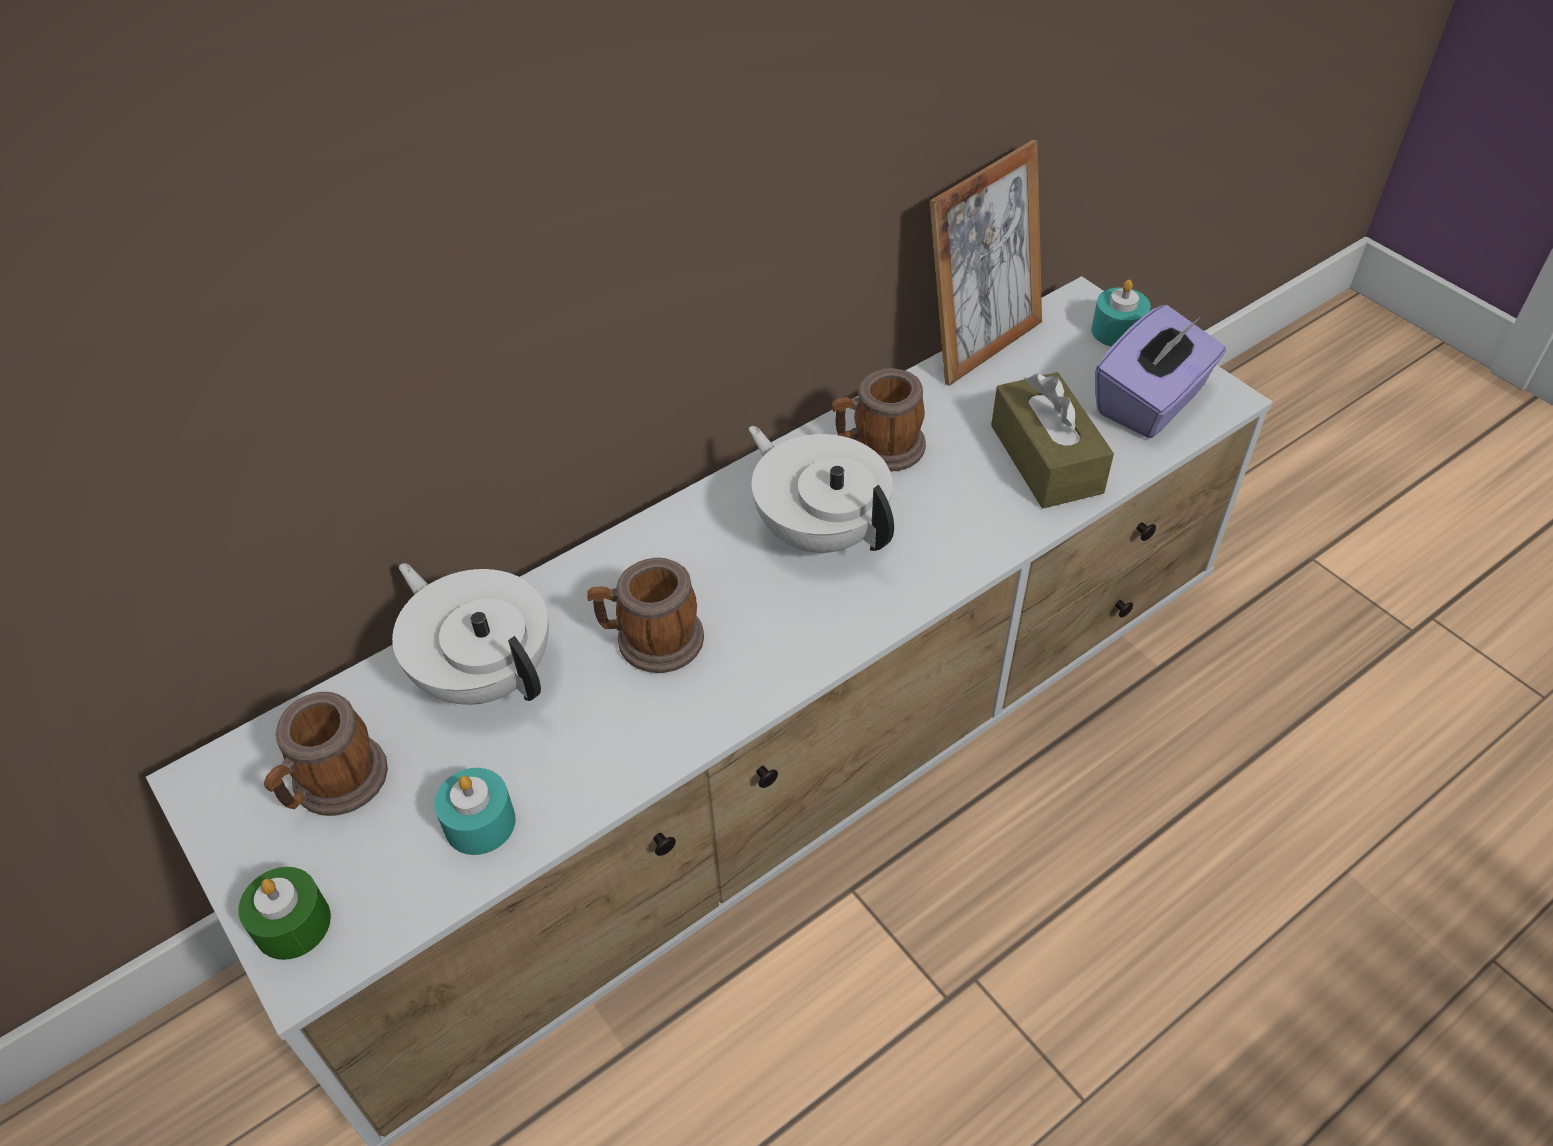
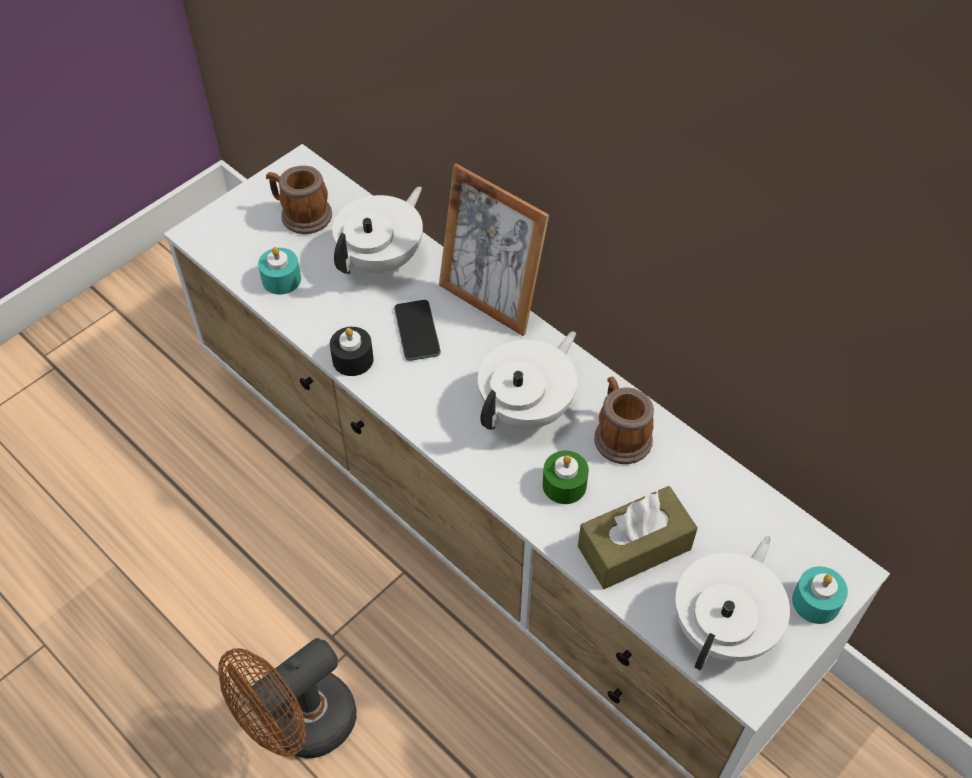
camera: 80 degrees right, 5 degrees up
green candle [238,867,331,960] -> green candle moved to [542,451,589,504]
mug [587,558,704,673] -> phone [394,300,441,361]
picture frame [930,140,1042,386] -> picture frame moved to [439,163,549,336]
purple tissue box [1095,305,1226,438] -> white teapot [675,536,790,670]
none -> brown fan [218,638,357,758]
none -> black candle [330,327,374,376]

